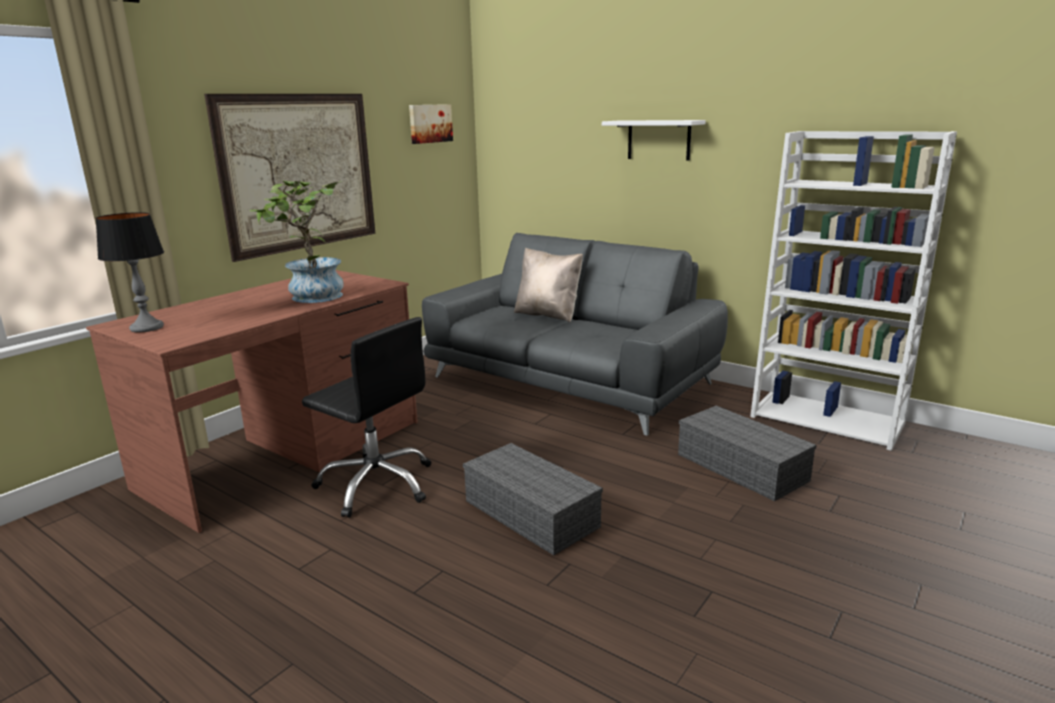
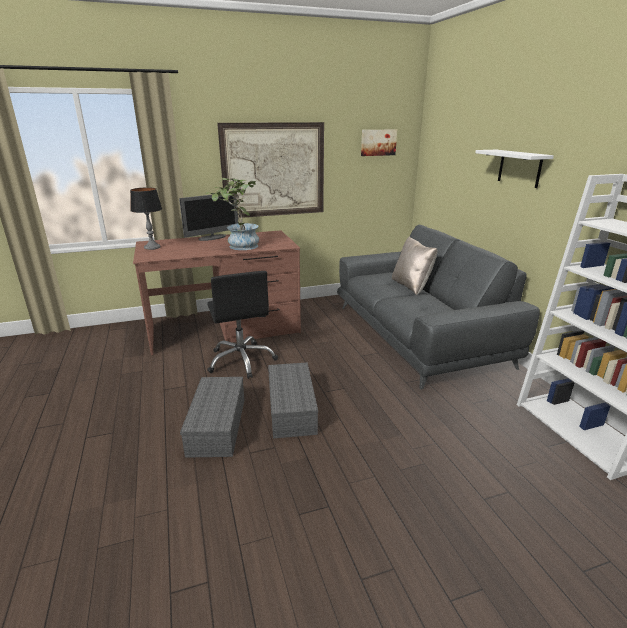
camera: 35 degrees right, 5 degrees up
grey storage box [678,406,817,501] -> grey storage box moved to [180,377,244,458]
none -> monitor [179,194,238,241]

